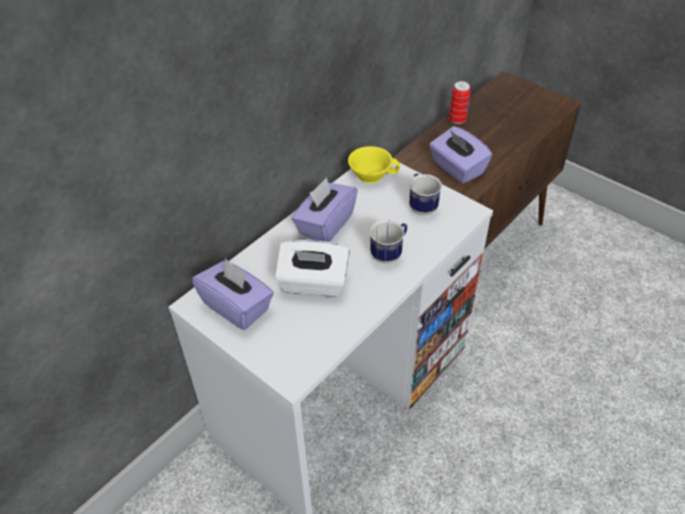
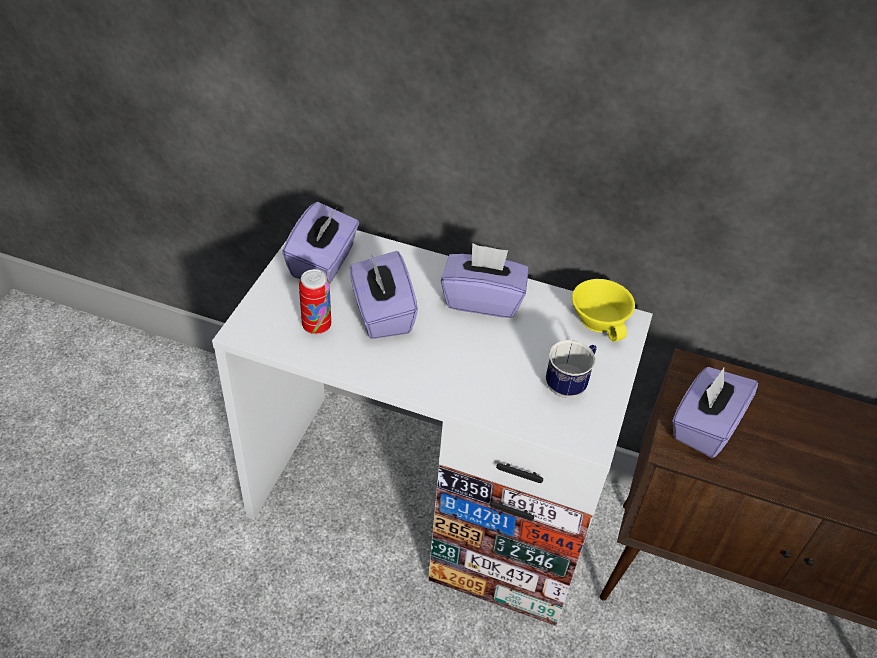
camera: 65 degrees right, 0 degrees up
white tissue box [275,240,350,297] -> purple tissue box [350,251,418,339]
mug [370,220,407,264] -> none
can [449,81,471,124] -> can moved to [299,269,331,334]

